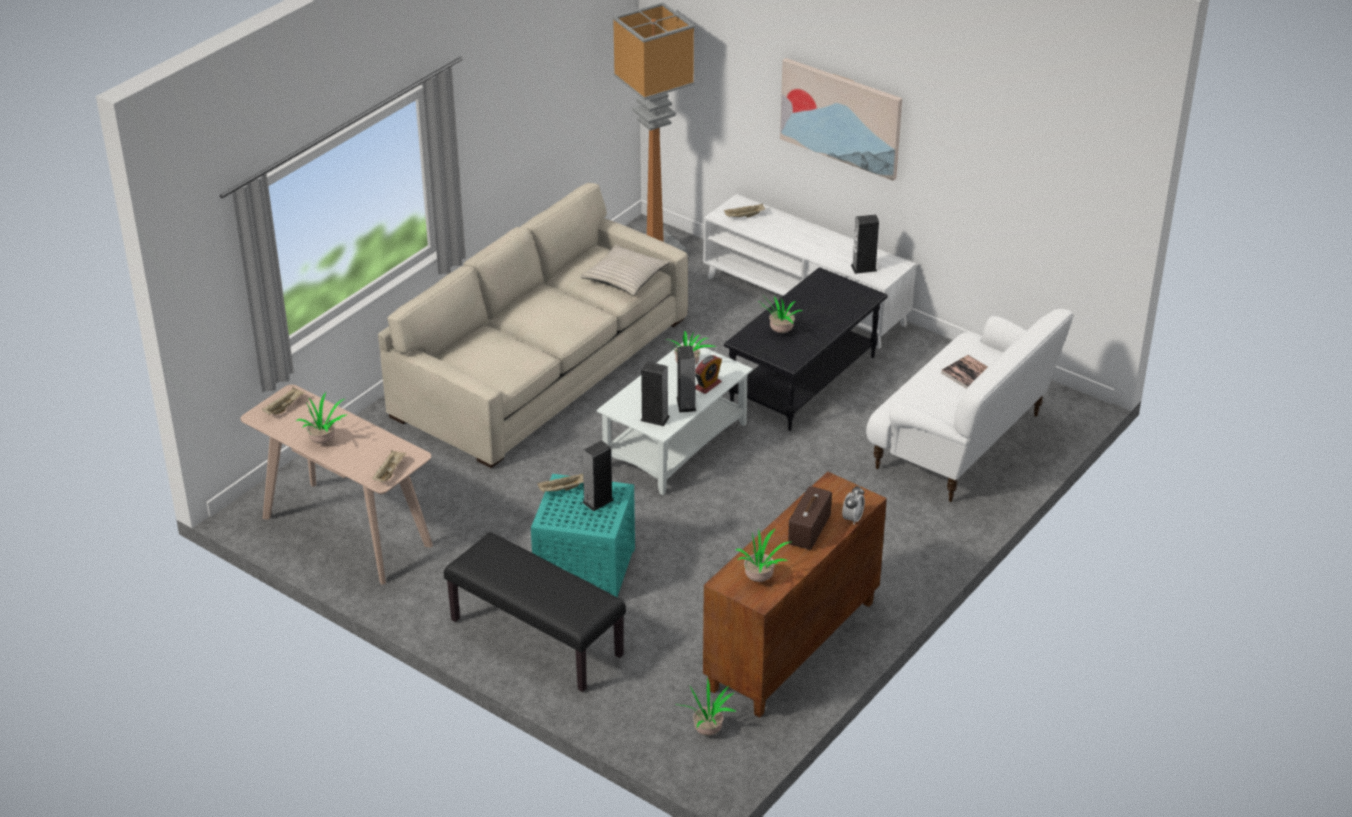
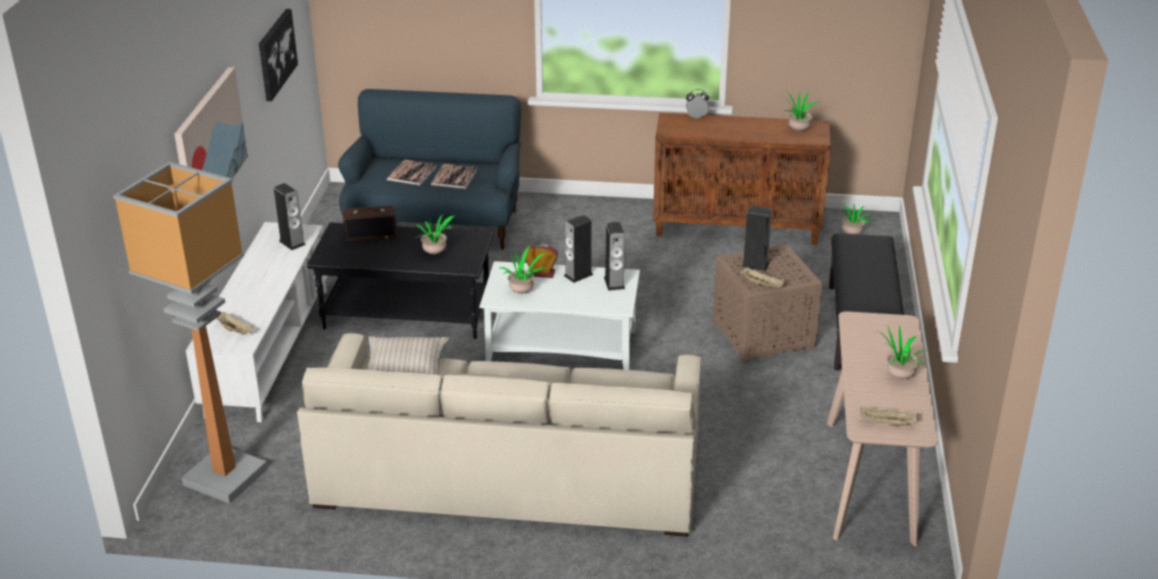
camera: 120 degrees left, 5 degrees down
beige tray [372,450,407,482] -> none
turquoise side table [531,474,635,598] -> brown side table [713,244,822,364]
radio [788,486,832,550] -> radio moved to [343,206,397,242]
white sofa [866,309,1073,502] -> blue sofa [338,89,521,250]
none -> picture [259,9,298,101]
none -> book [431,164,477,189]

